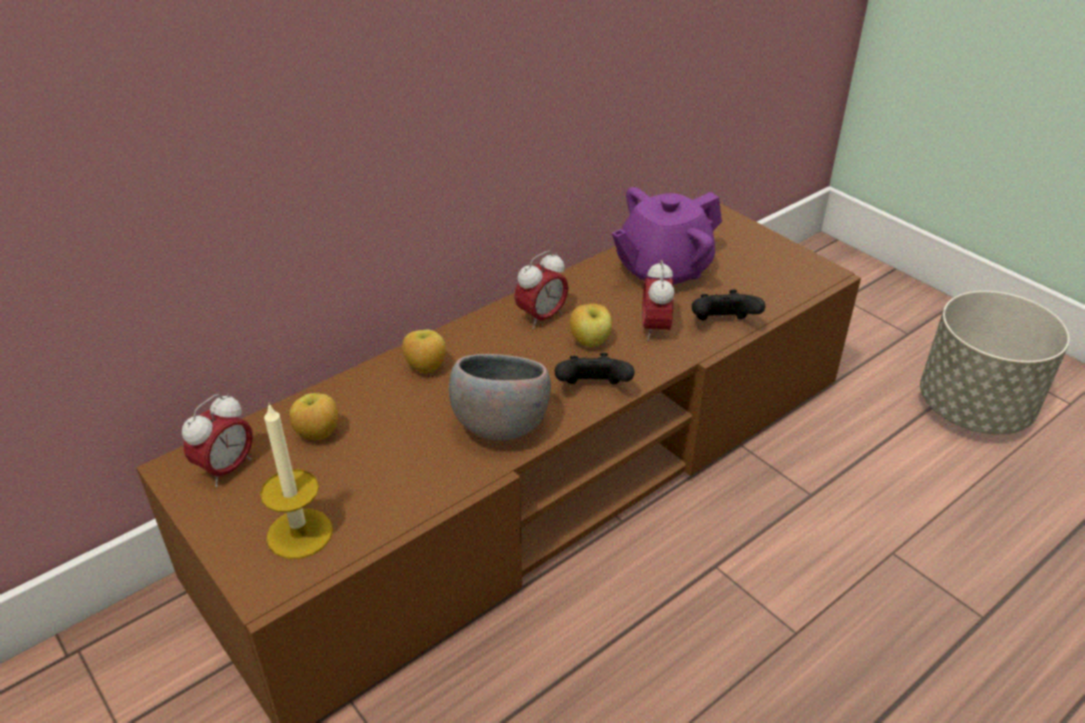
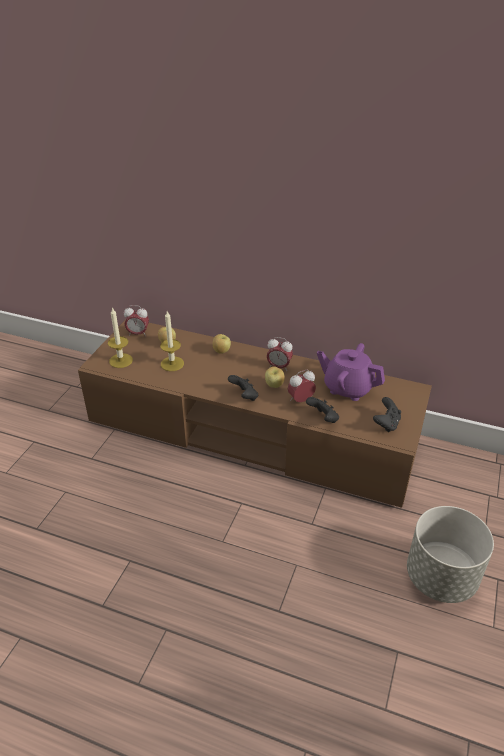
camera: 60 degrees right, 0 degrees up
grey bowl [449,354,551,441] -> none
none -> candle [160,311,184,371]
none -> black game controller [373,397,401,432]

